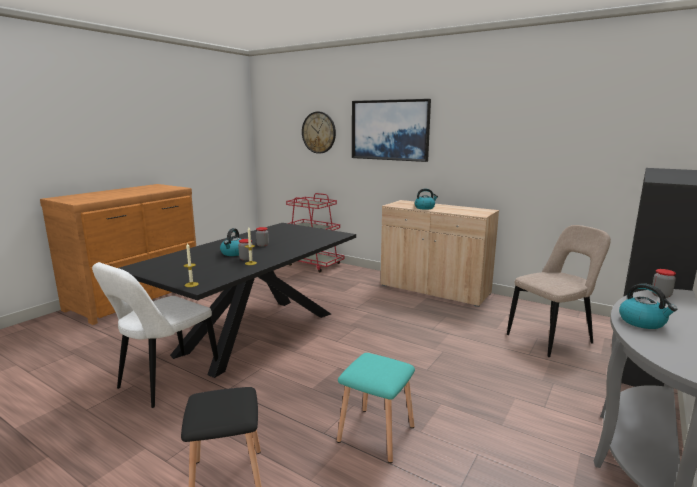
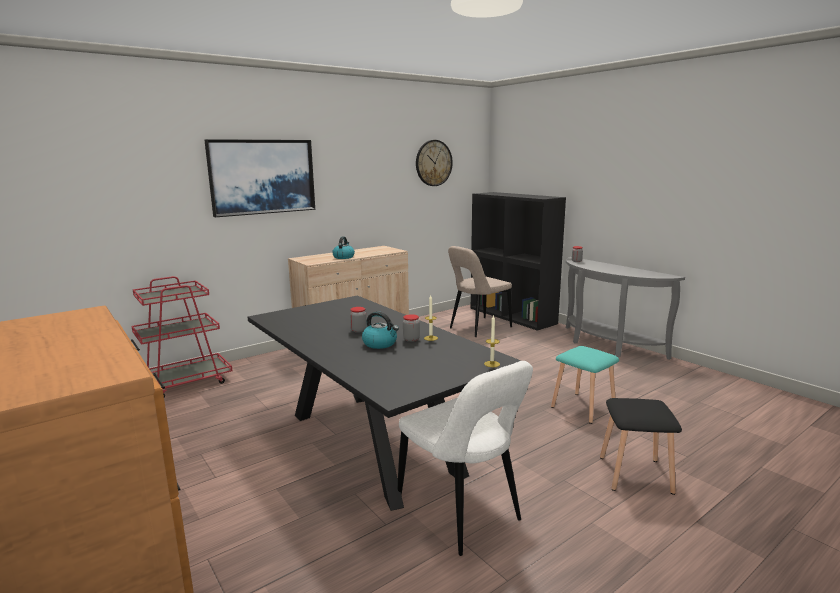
camera: 70 degrees left, 0 degrees up
wall clock [302,112,336,154] -> wall clock moved to [416,140,453,186]
beige chair [507,225,611,357] -> beige chair turned 120 degrees counterclockwise [448,246,512,337]
kettle [619,283,677,329] -> none

